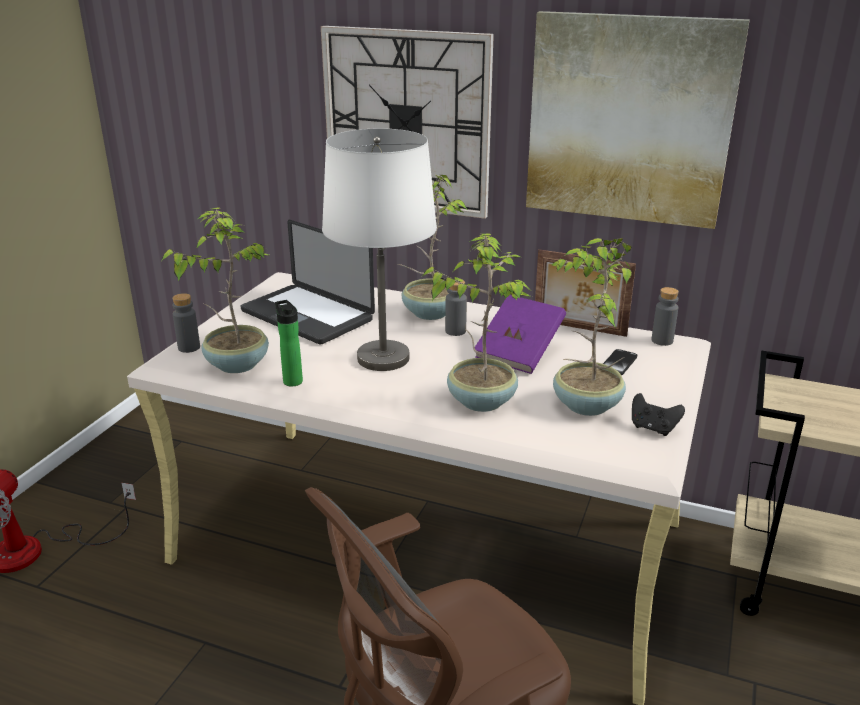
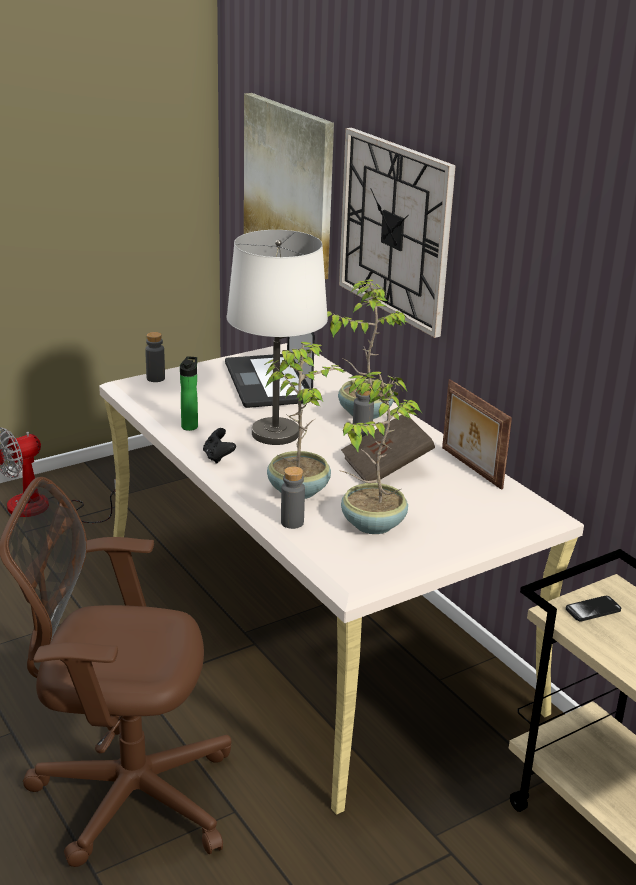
camera: 35 degrees right, 0 degrees up
potted plant [162,207,269,373] -> none
purple book [475,295,566,374] -> brown book [341,415,435,481]
picture [526,11,750,229] -> picture moved to [244,93,334,279]
phone [603,349,637,375] -> phone moved to [566,596,621,621]
black game controller [632,393,685,436] -> black game controller moved to [203,428,236,464]
grey bottle [652,287,679,346] -> grey bottle moved to [281,466,305,529]

